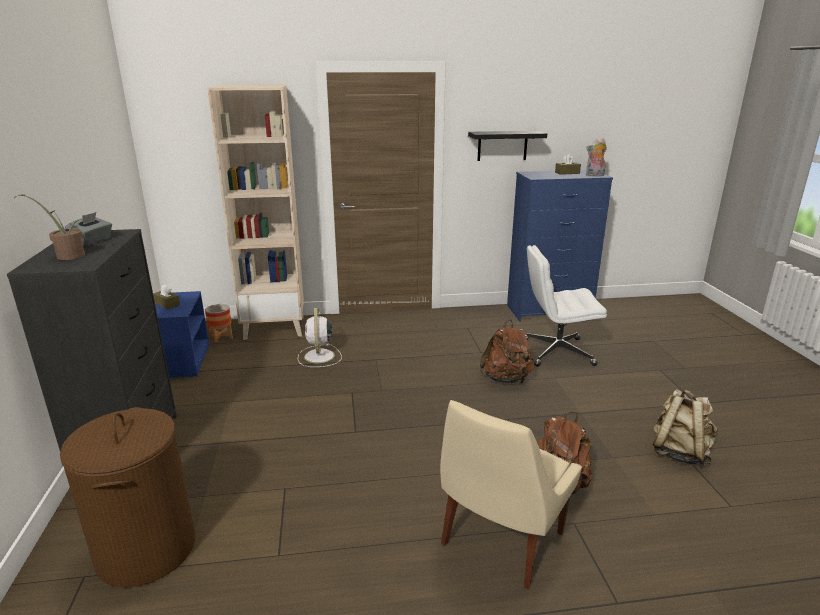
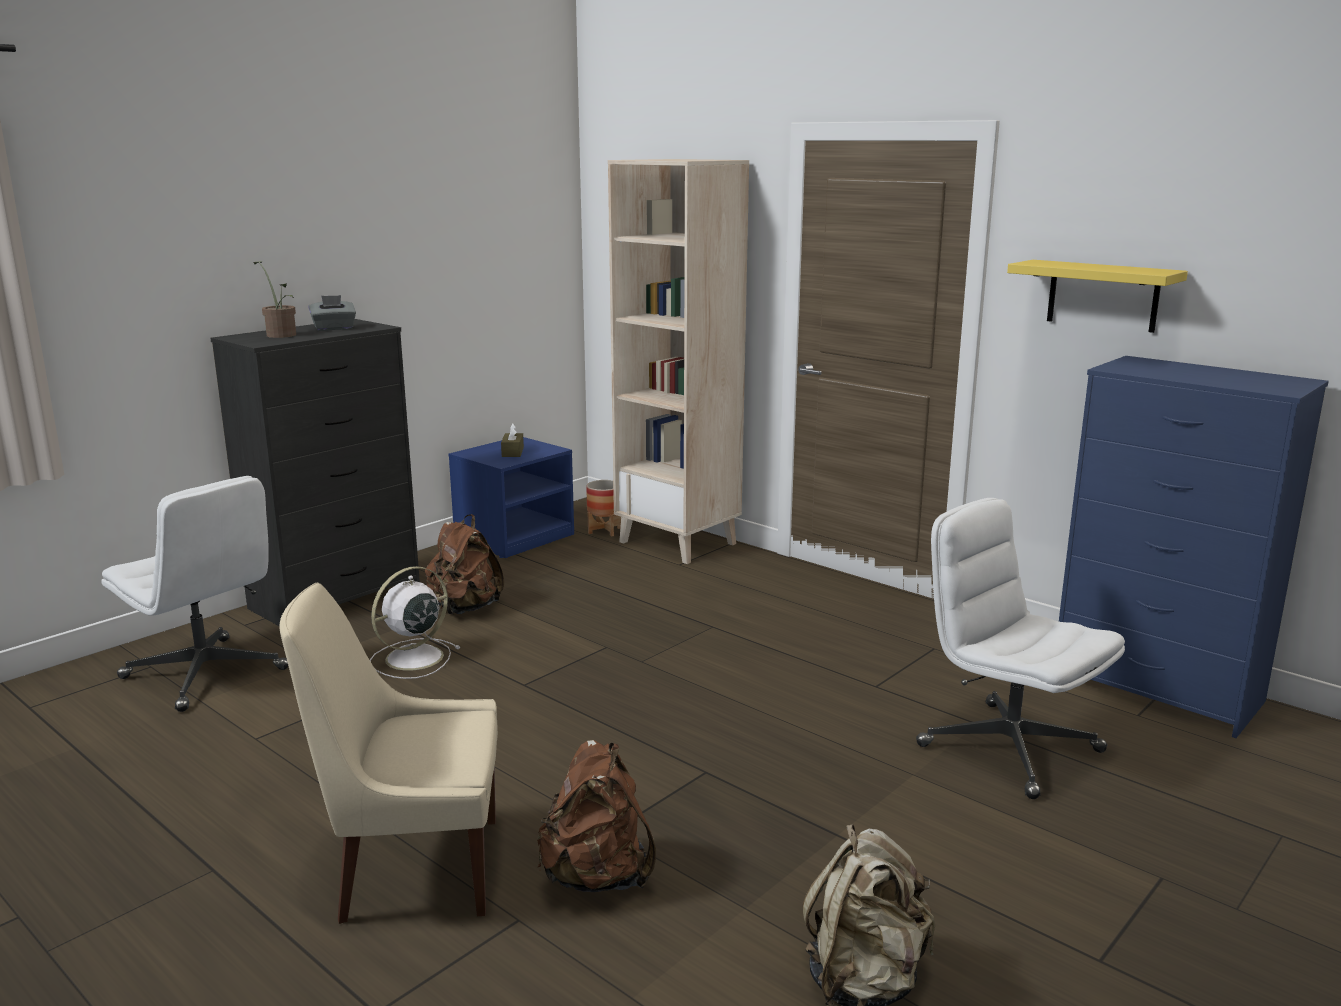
camera: 50 degrees right, 5 degrees down
brown laundry basket [60,407,195,588] -> white office chair [101,476,288,712]
white fan [298,308,342,367] -> white fan moved to [370,566,461,679]
black shelf [468,131,547,161] -> yellow shelf [1007,260,1188,333]
brown backpack [480,320,534,384] -> brown backpack moved to [425,514,504,614]
brown tissue box [555,154,581,175] -> none
plush toy [586,138,607,176] -> none

